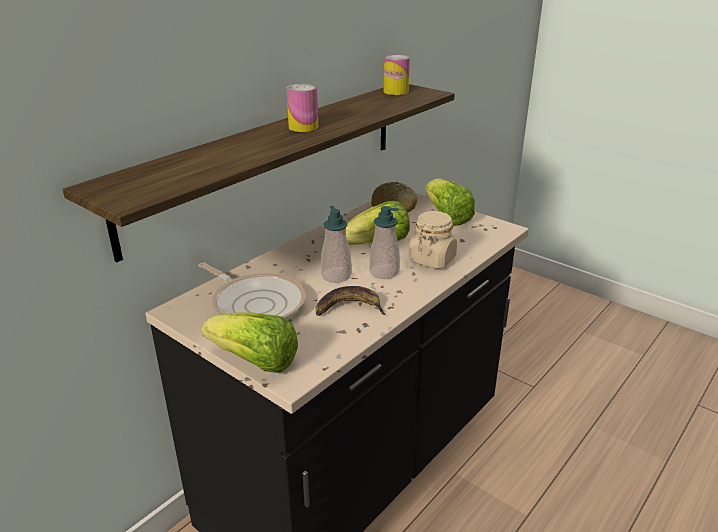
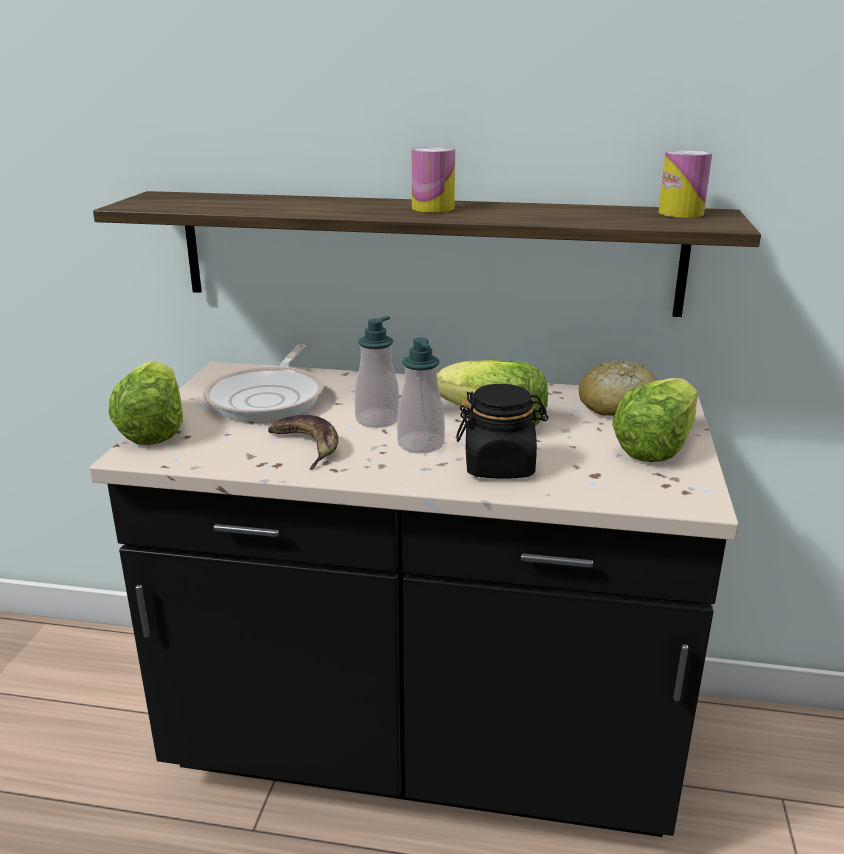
camera: 60 degrees right, 5 degrees down
beige jar [409,211,457,269] -> black jar [456,384,548,479]

